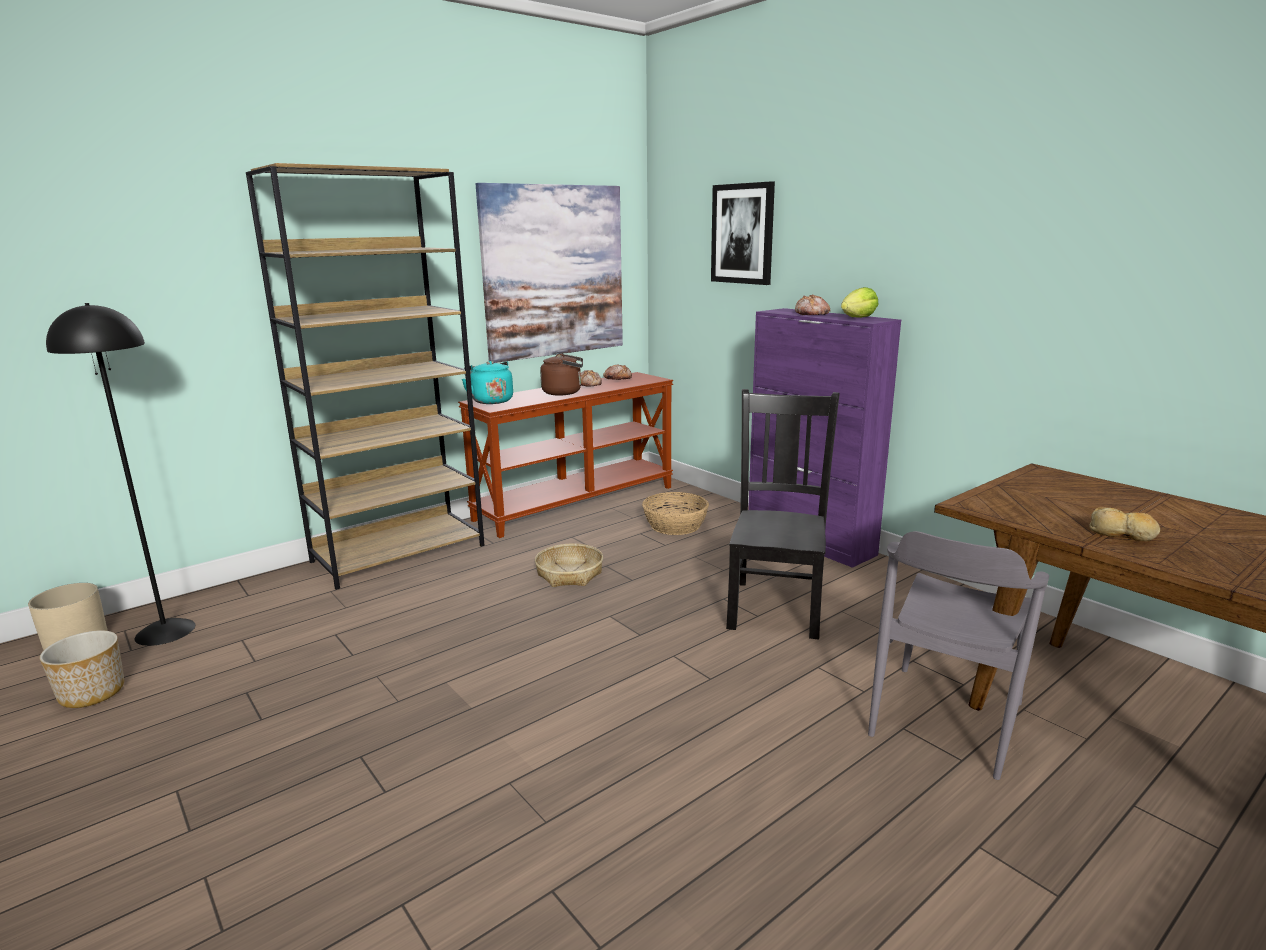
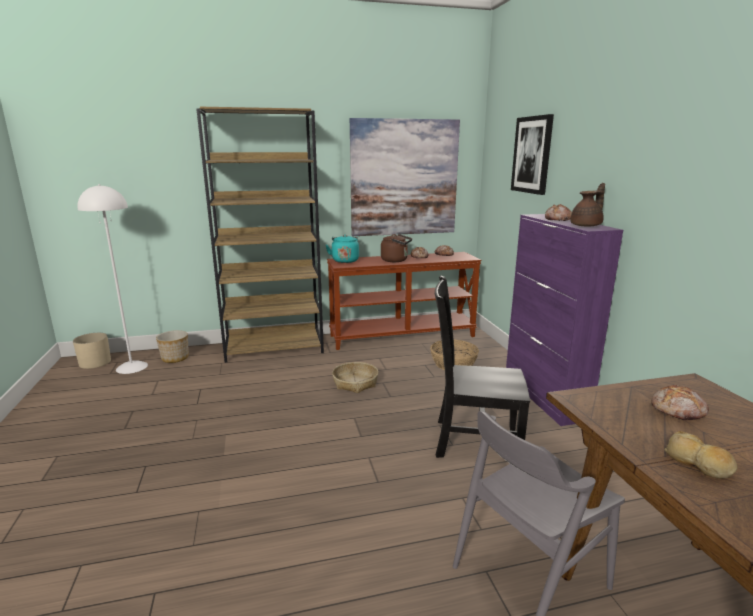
camera: 25 degrees right, 0 degrees up
planter [40,630,124,708] -> planter moved to [156,330,189,363]
black floor lamp [46,303,195,646] -> white floor lamp [77,184,148,374]
black chair [726,389,840,640] -> black chair turned 120 degrees counterclockwise [435,276,530,458]
lettuce [841,287,878,318] -> brown teapot [571,183,605,226]
none -> bread [651,384,709,420]

